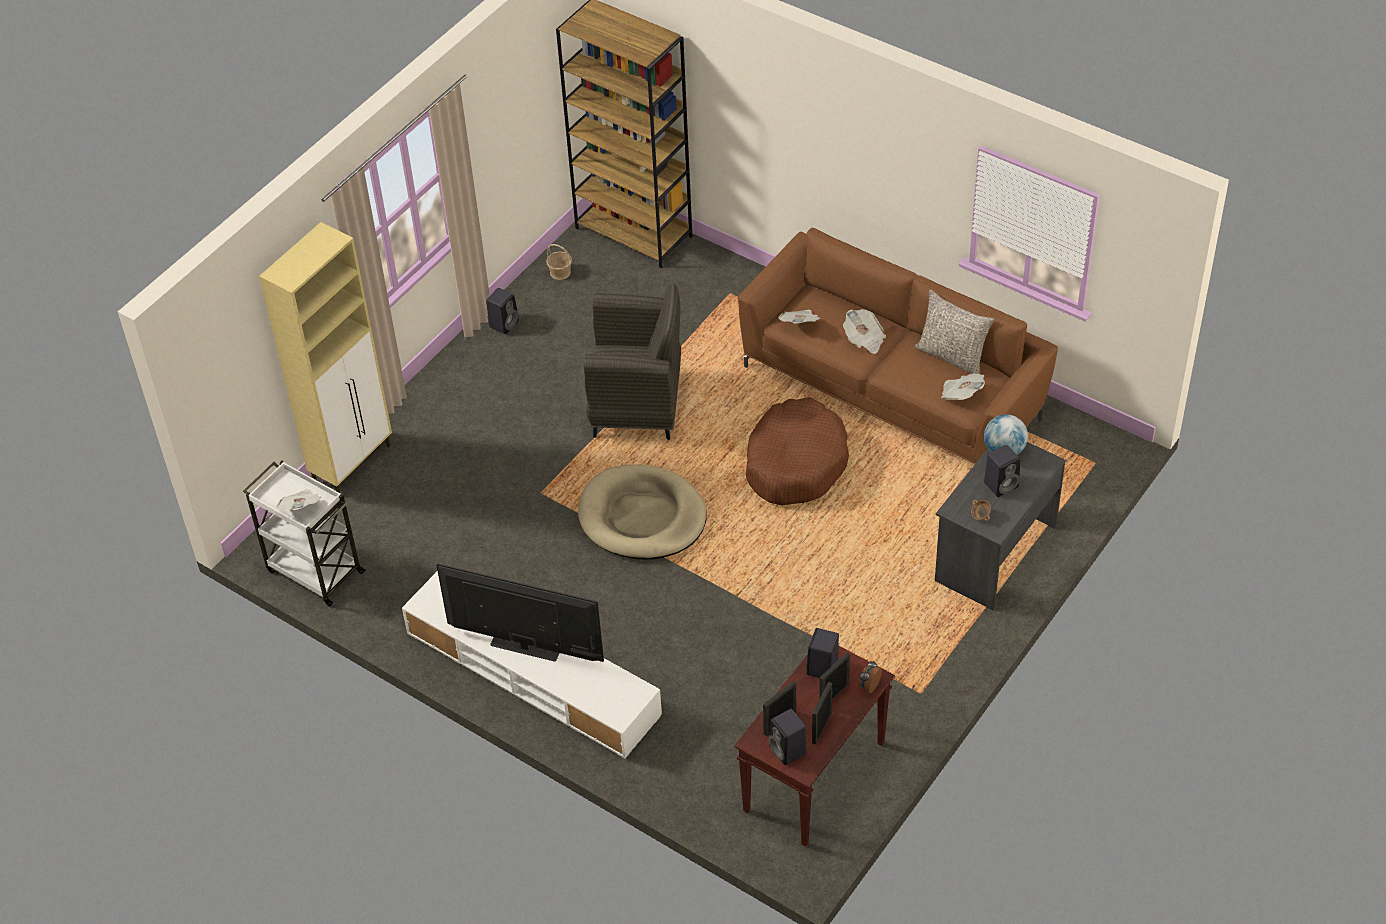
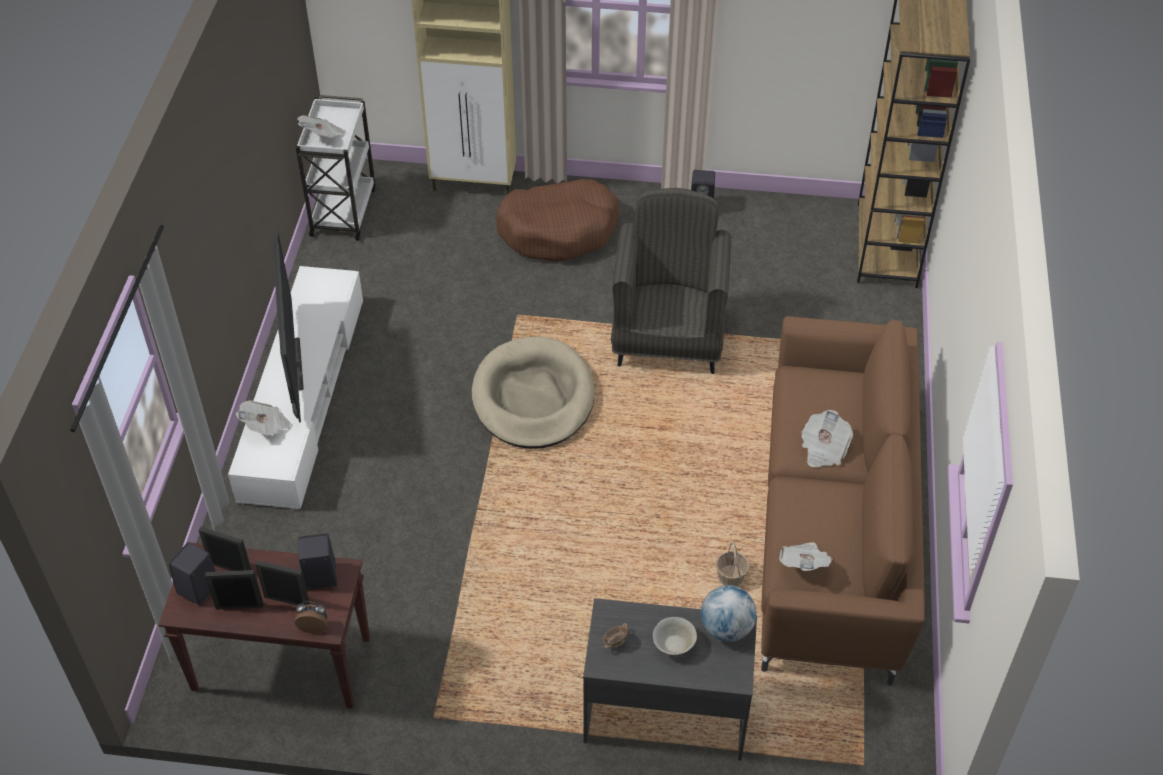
camera: 60 degrees right, 0 degrees up
basket [546,244,572,280] -> basket moved to [716,542,749,587]
grey armchair [584,283,681,440] -> grey armchair turned 150 degrees counterclockwise [611,188,732,374]
brown dog bed [746,397,849,505] -> brown dog bed moved to [496,179,619,262]
newspaper [778,310,821,324] -> newspaper moved to [235,400,293,436]
grey pillow [915,290,994,374] -> none
black speaker [984,445,1020,497] -> beige bowl [653,617,697,656]

